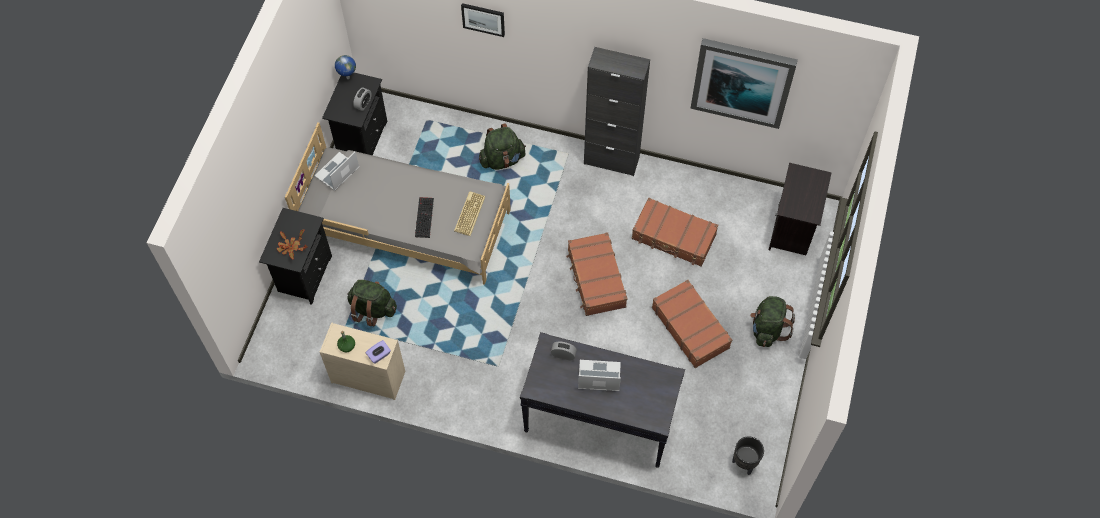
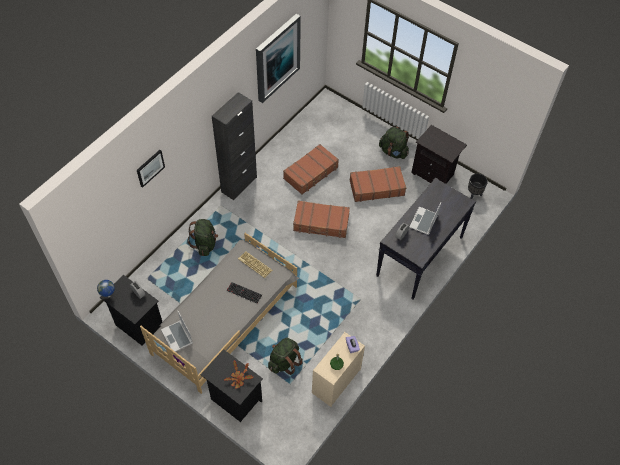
camera: 70 degrees left, 5 degrees down
black nightstand [769,163,832,255] -> black nightstand moved to [411,125,467,184]

